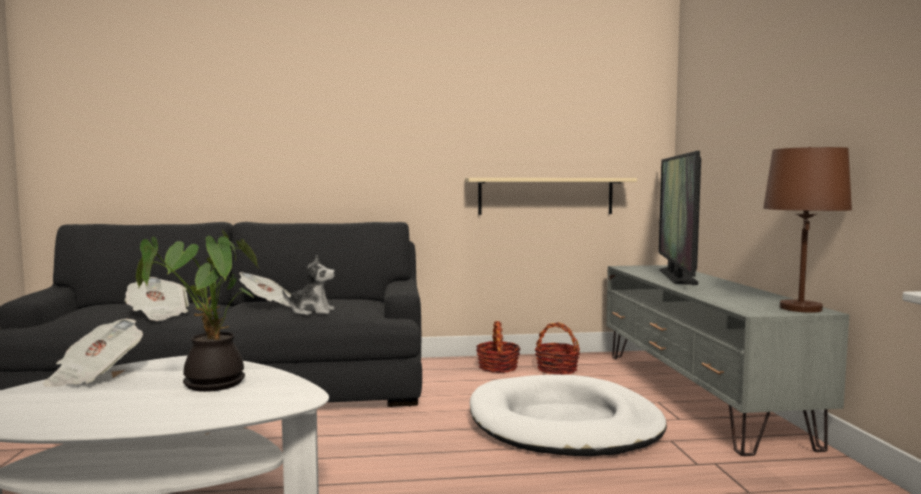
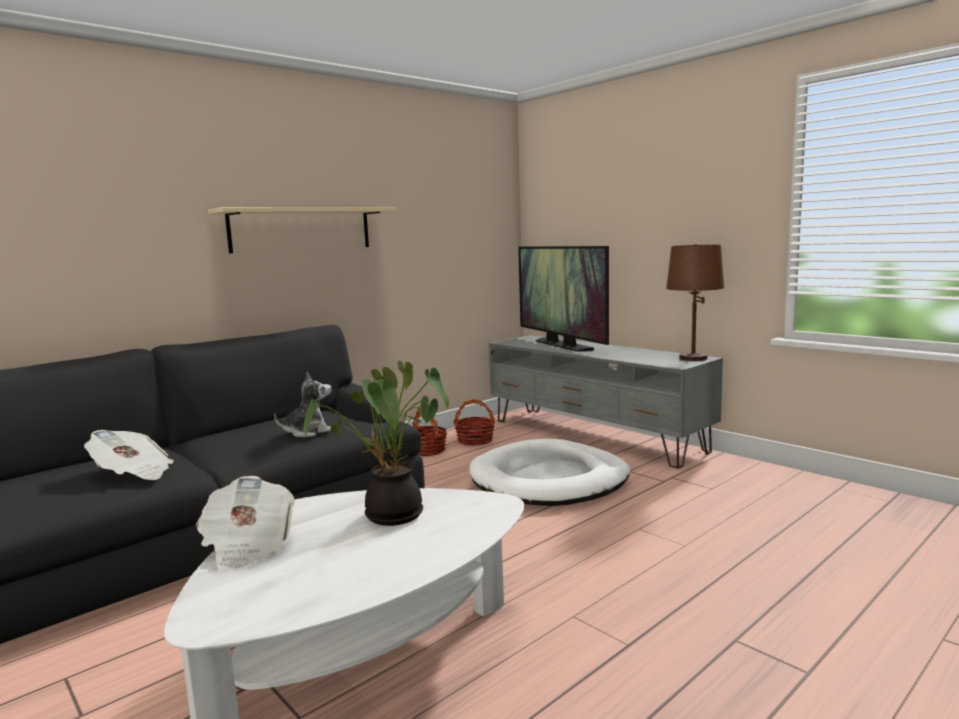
camera: 35 degrees left, 5 degrees up
newspaper [239,272,291,307] -> none
beige shelf [465,178,637,215] -> beige shelf moved to [208,207,396,253]

